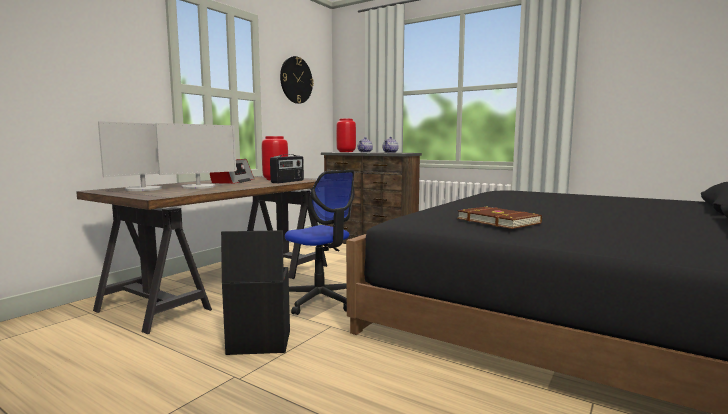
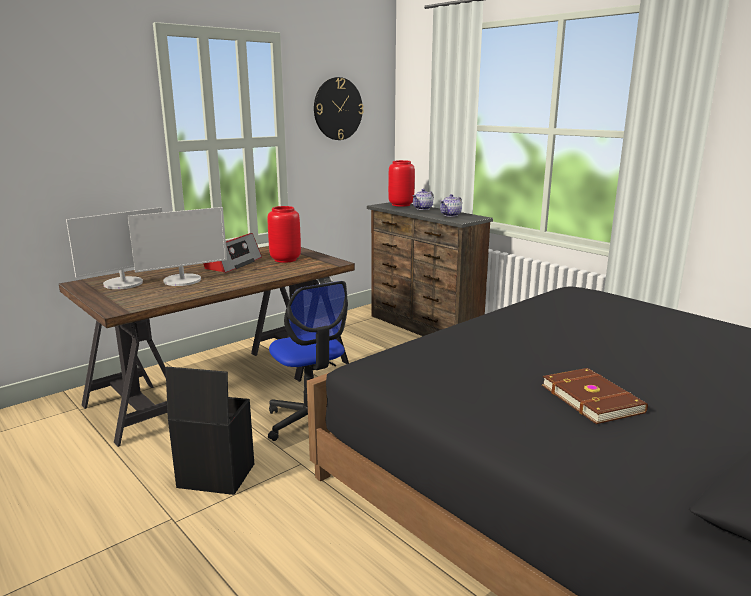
camera: 15 degrees right, 10 degrees up
radio [270,154,304,183] -> none
brown book [457,206,542,229] -> brown book moved to [542,368,648,424]

